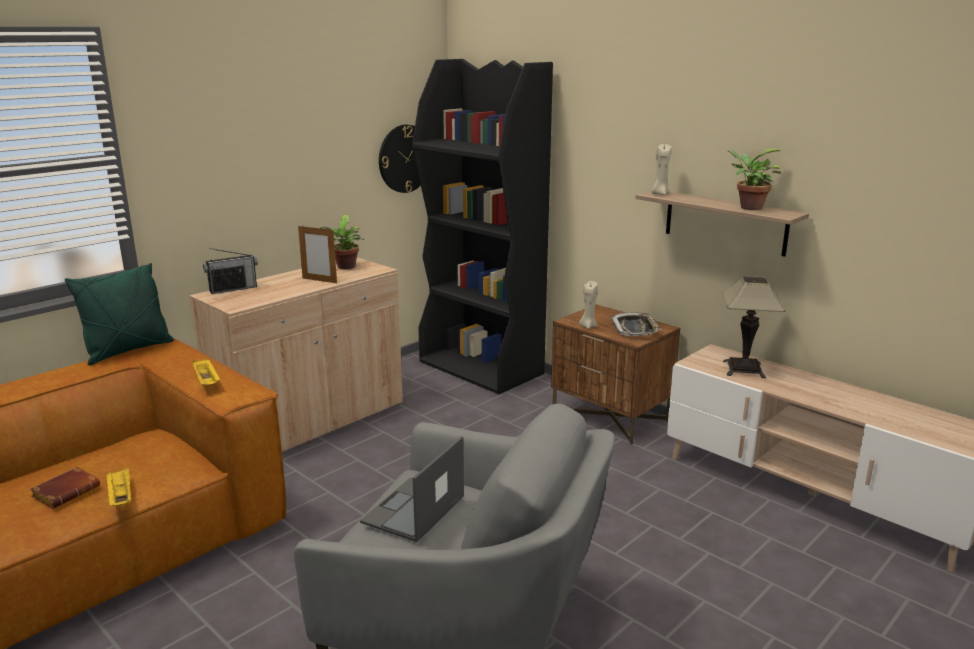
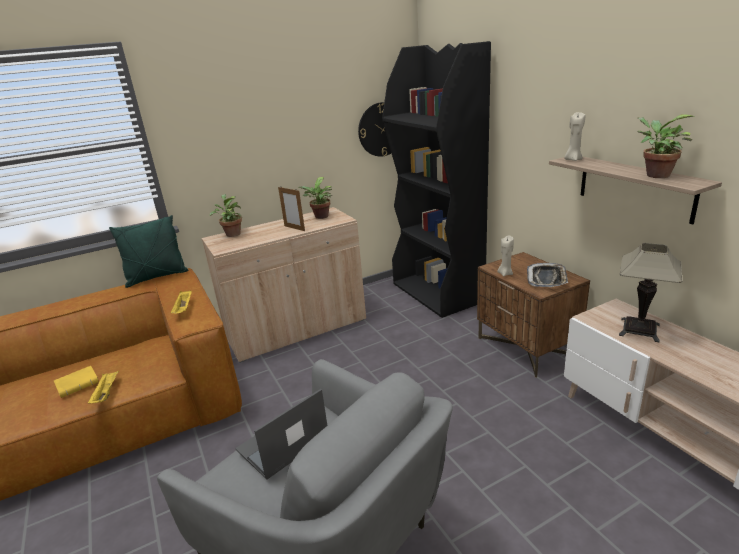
camera: 20 degrees right, 5 degrees up
brown book [30,467,100,509] -> yellow book [54,366,99,398]
radio [203,248,258,294] -> potted plant [209,194,242,237]

